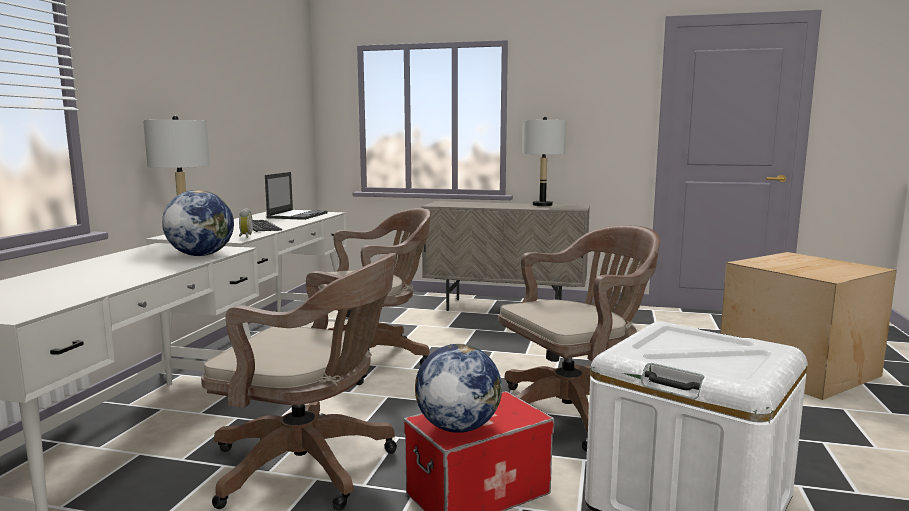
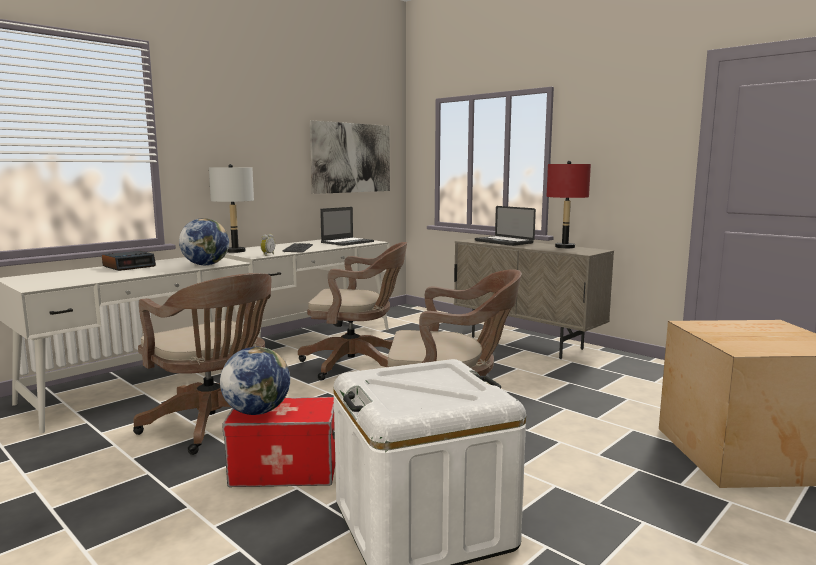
camera: 30 degrees right, 0 degrees up
grey table lamp [523,117,566,206] -> red table lamp [546,161,591,248]
none -> alarm clock [102,251,156,271]
none -> picture [310,120,390,194]
none -> laptop [475,206,536,246]

